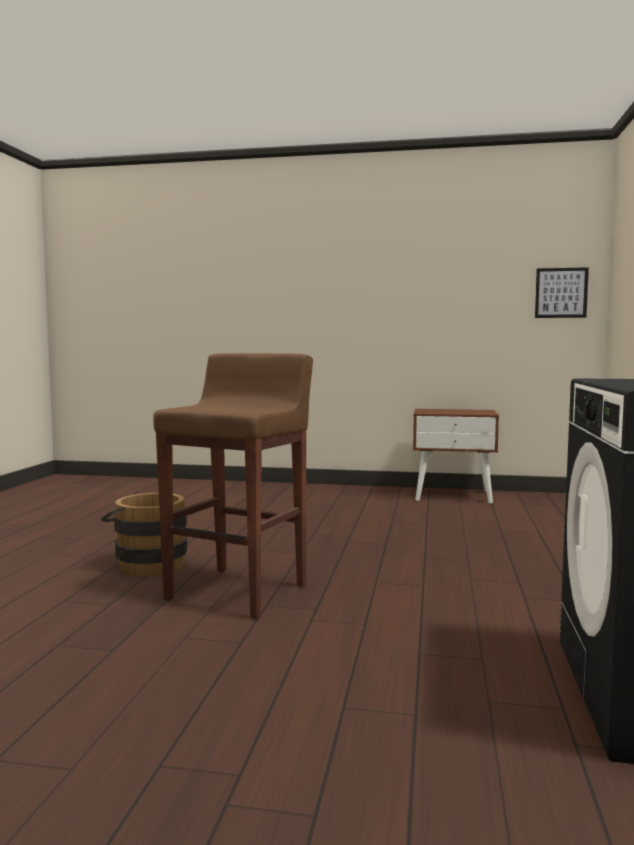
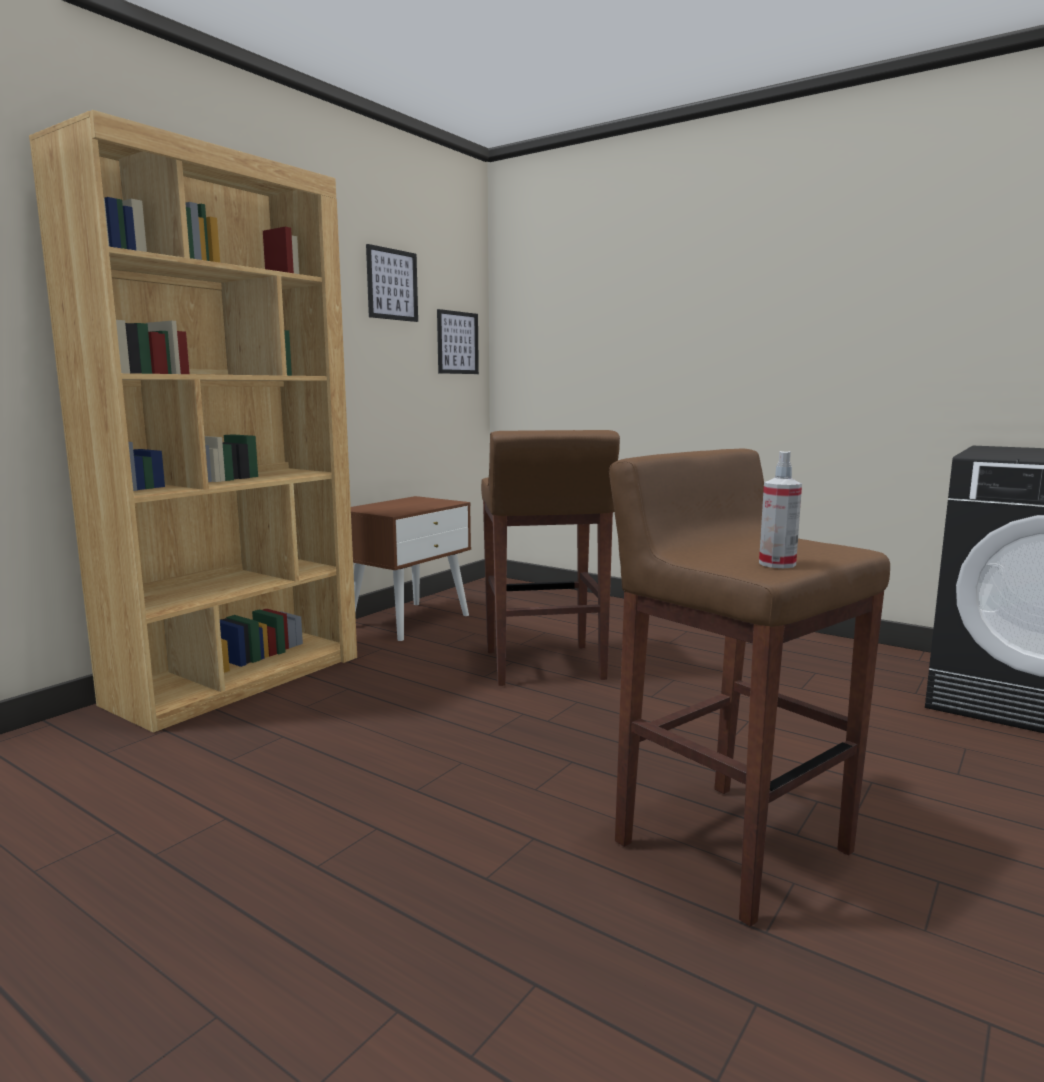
camera: 65 degrees left, 5 degrees up
brown bucket [101,493,187,576] -> none
none -> brown bookcase [29,110,357,733]
none -> picture [366,244,418,322]
none -> brown stool [481,430,620,686]
none -> spray bottle [759,451,802,568]

